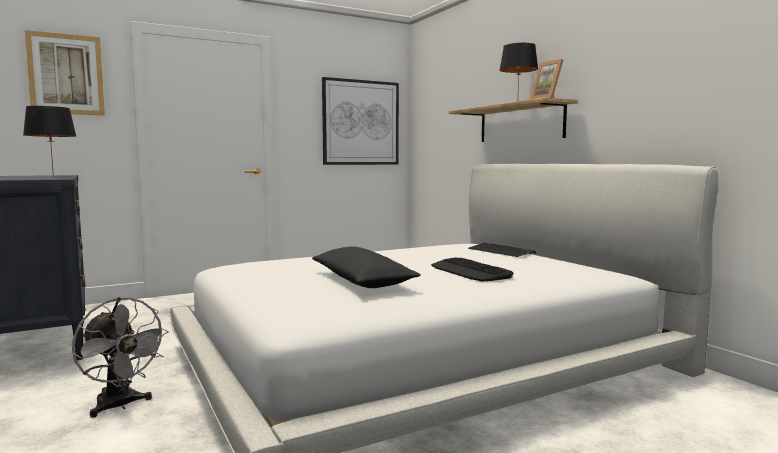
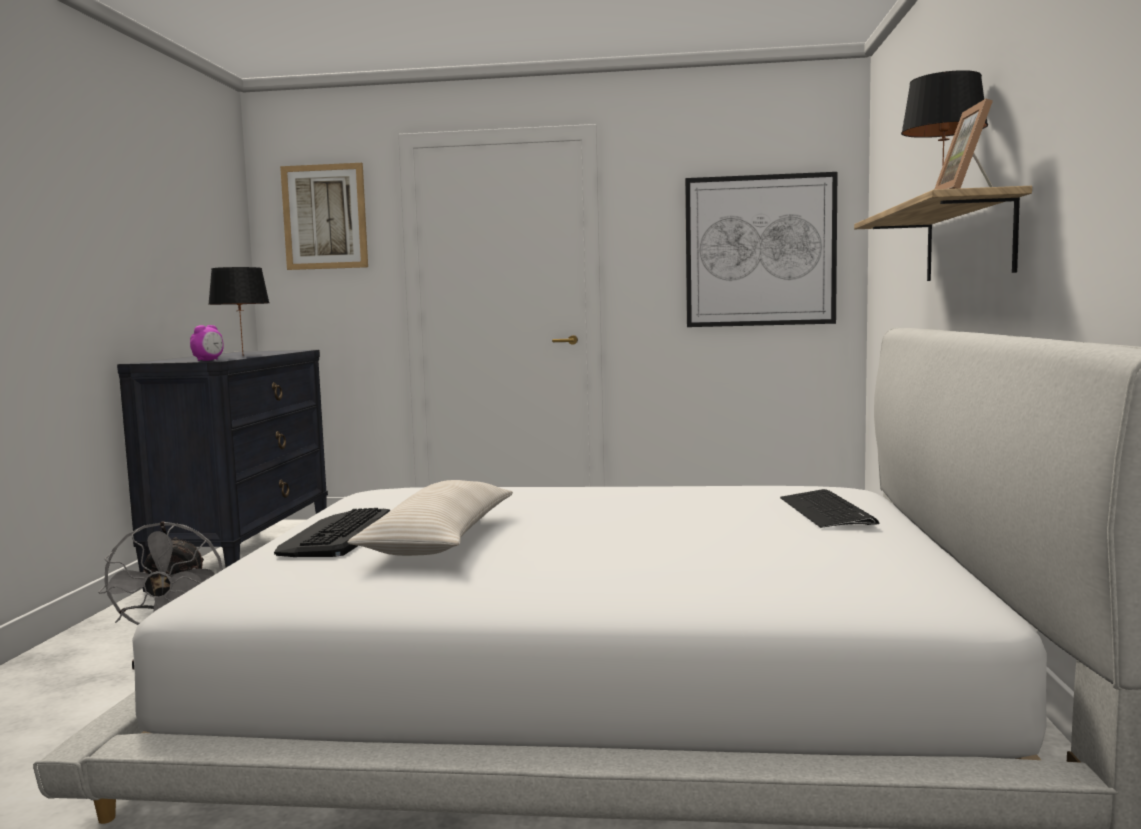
camera: 35 degrees right, 0 degrees up
black pillow [312,246,421,288] -> beige pillow [347,480,513,556]
keyboard [431,257,513,281] -> keyboard moved to [274,508,390,557]
none -> alarm clock [190,325,224,361]

